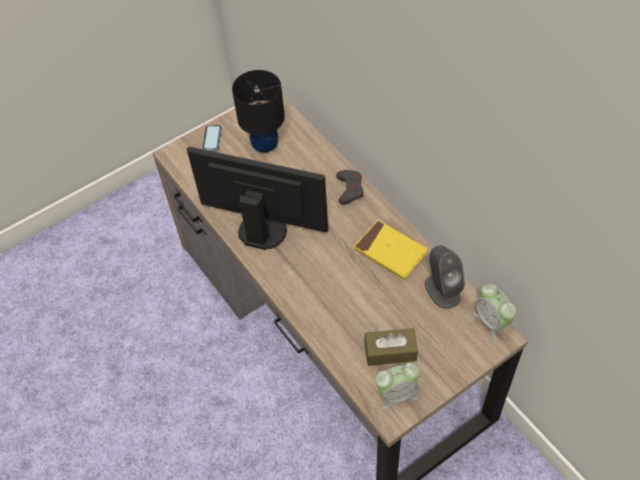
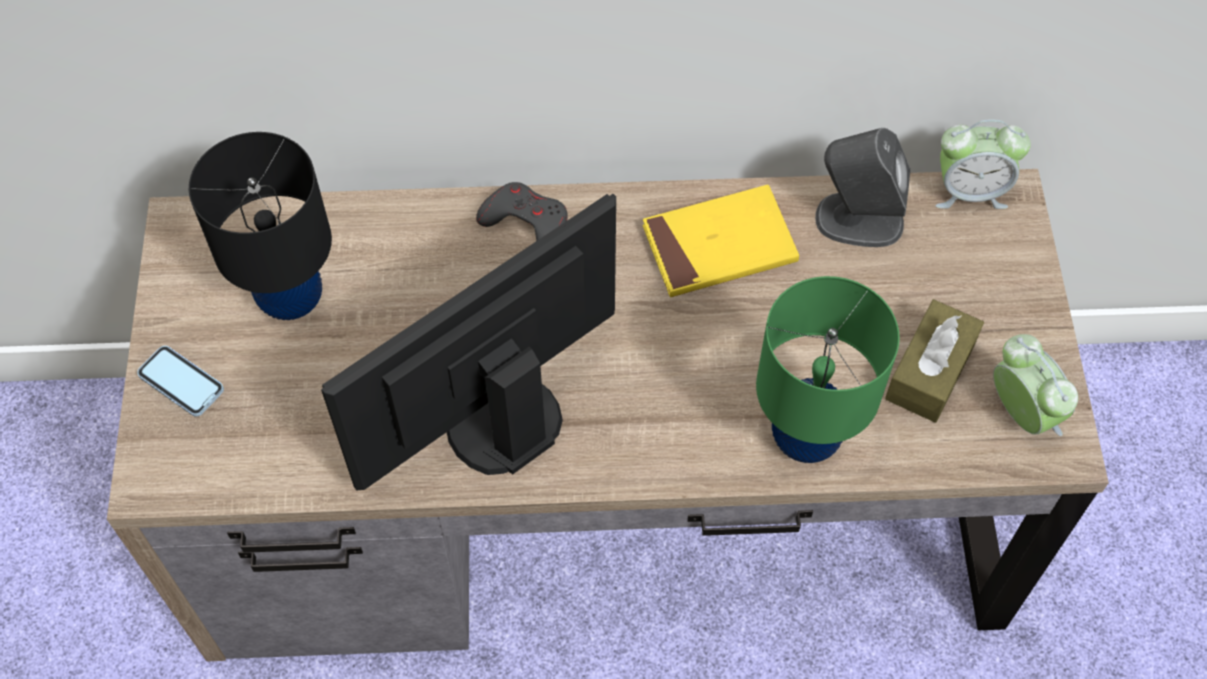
camera: 60 degrees left, 5 degrees up
alarm clock [375,363,420,409] -> alarm clock turned 45 degrees counterclockwise [993,334,1078,436]
none -> green table lamp [756,276,900,463]

